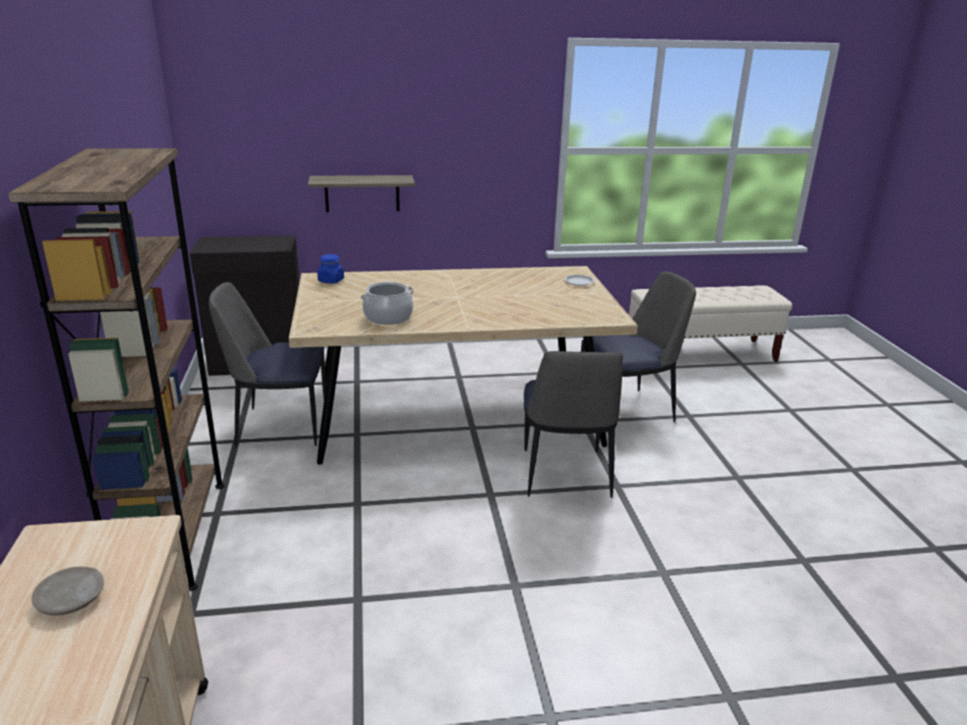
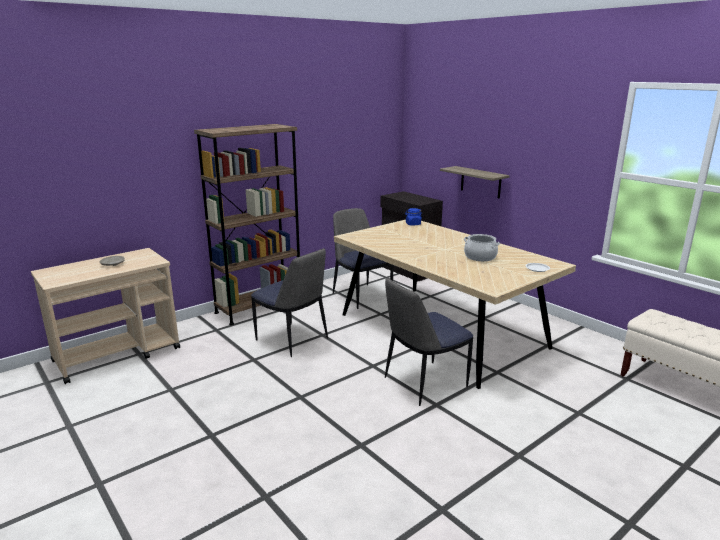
camera: 60 degrees right, 5 degrees down
cooking pot [360,282,414,325] -> cooking pot moved to [464,234,500,261]
chair [581,272,696,423] -> chair moved to [251,248,328,357]

